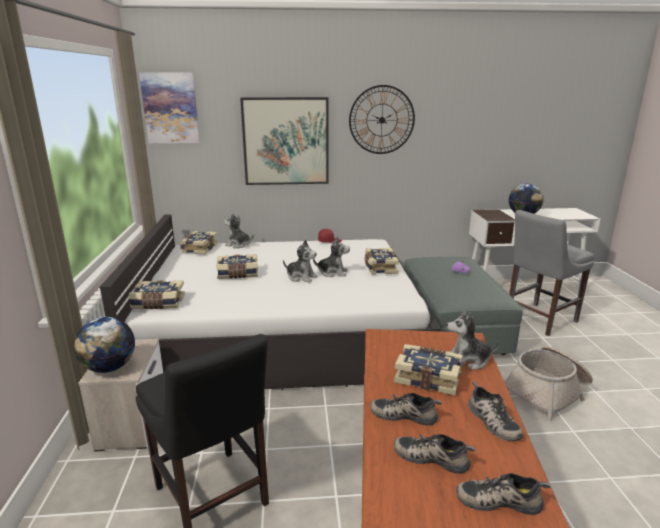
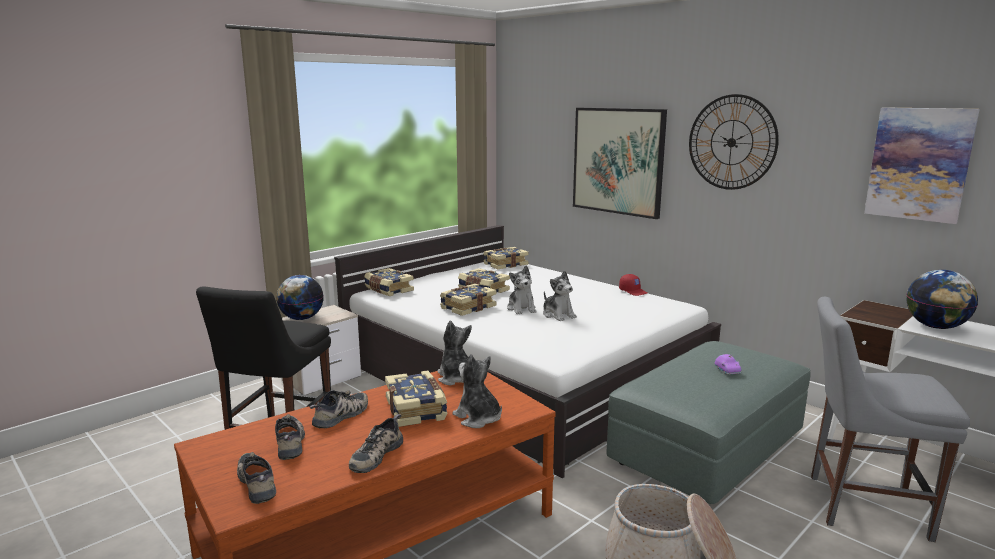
camera: 50 degrees right, 5 degrees down
picture [139,72,200,143] -> picture moved to [864,107,980,224]
plush toy [224,213,254,248] -> plush toy moved to [438,321,472,385]
book [365,248,399,274] -> book moved to [440,284,497,316]
shoe [370,393,442,426] -> shoe turned 60 degrees clockwise [310,390,368,429]

